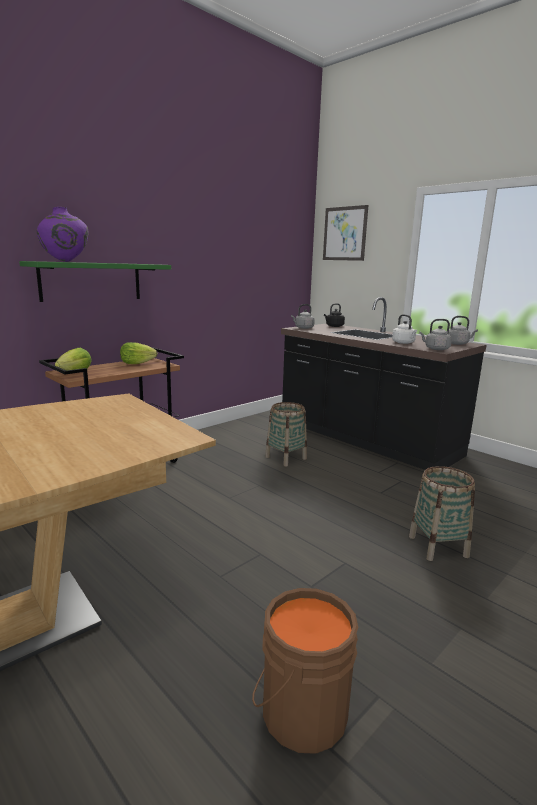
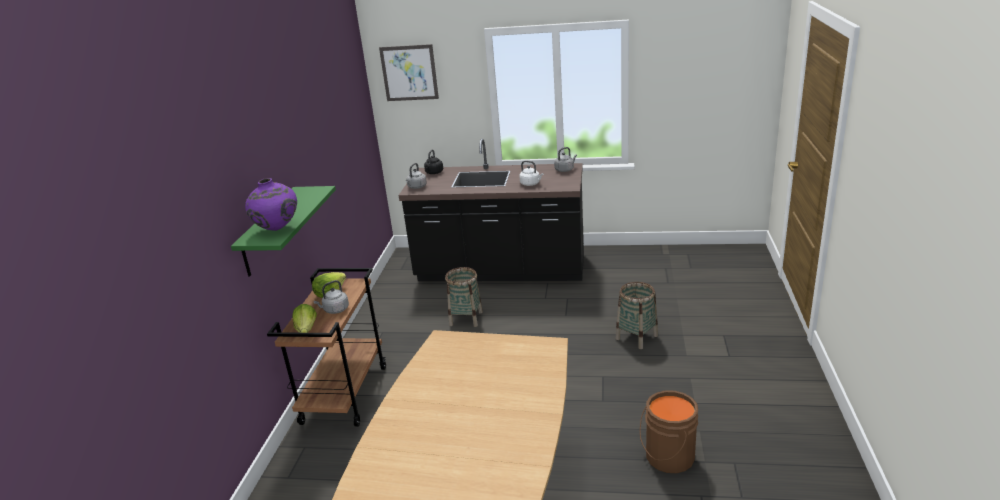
camera: 35 degrees left, 10 degrees up
grey kettle [419,319,452,350] -> grey kettle moved to [314,280,349,314]

